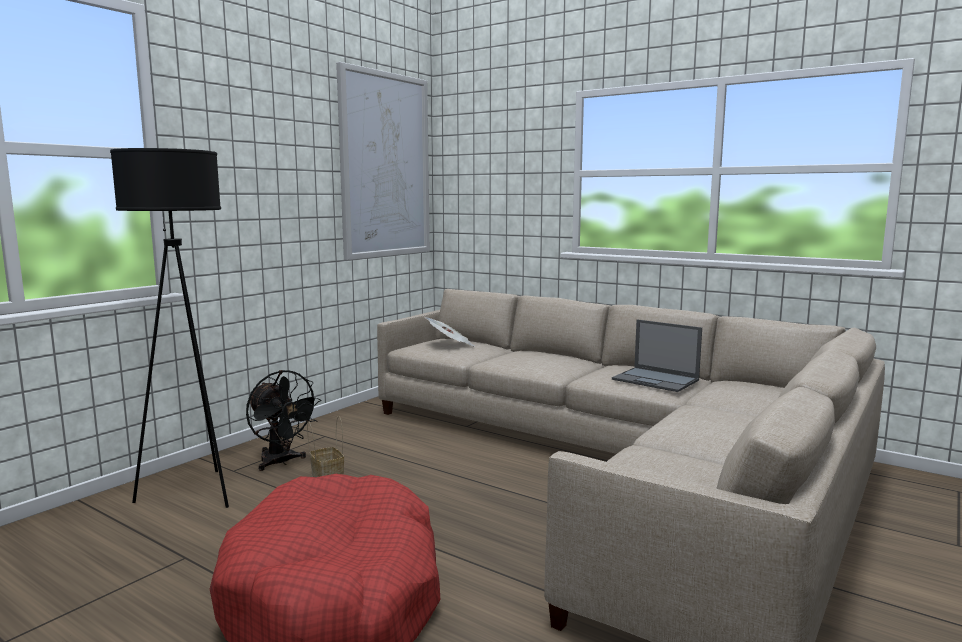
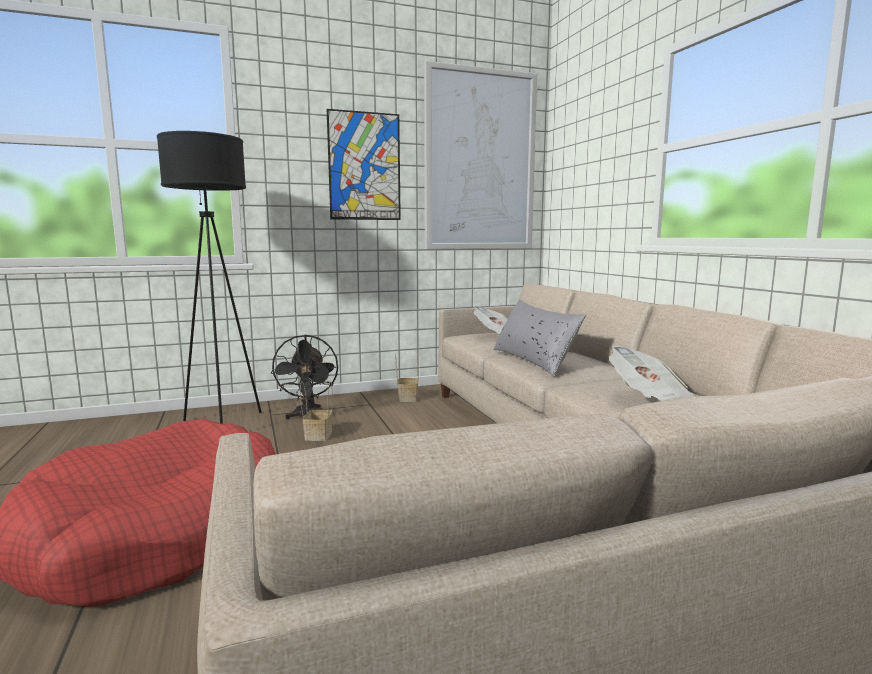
camera: 35 degrees right, 0 degrees up
laptop [612,319,702,392] -> newspaper [609,345,695,401]
none -> picture [327,109,401,220]
none -> basket [395,354,419,402]
none -> grey pillow [493,300,586,377]

